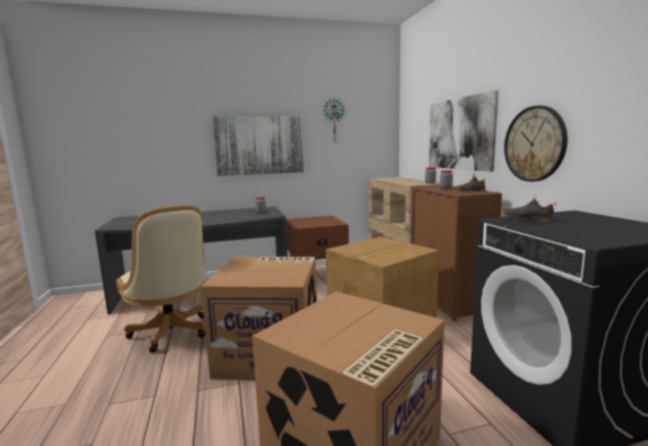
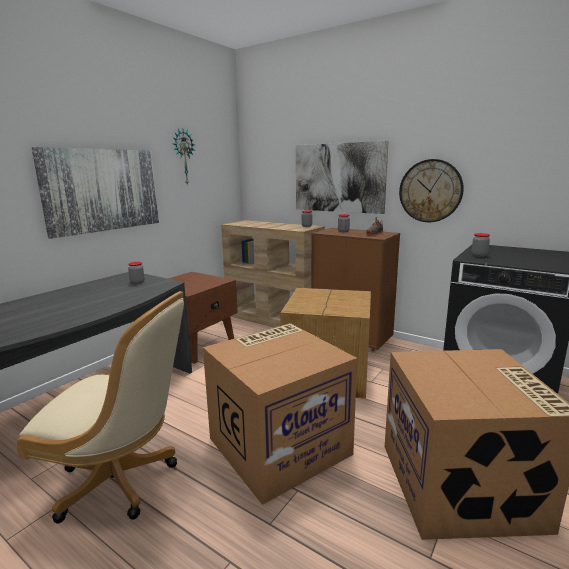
camera: 40 degrees left, 5 degrees up
black shoe [502,195,556,222] -> jar [471,233,490,257]

